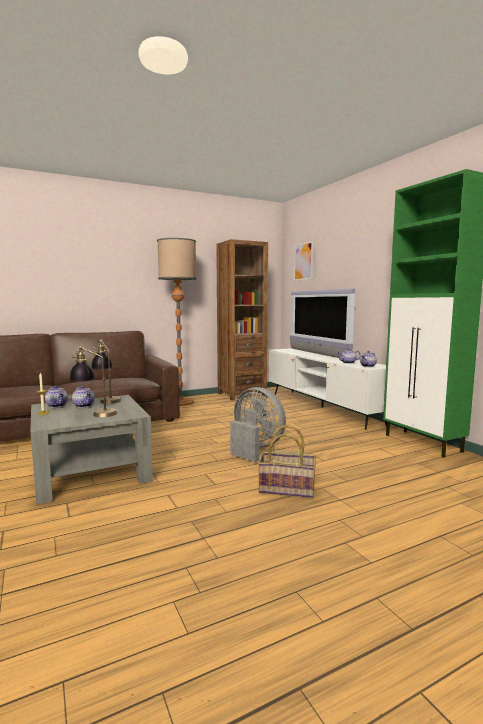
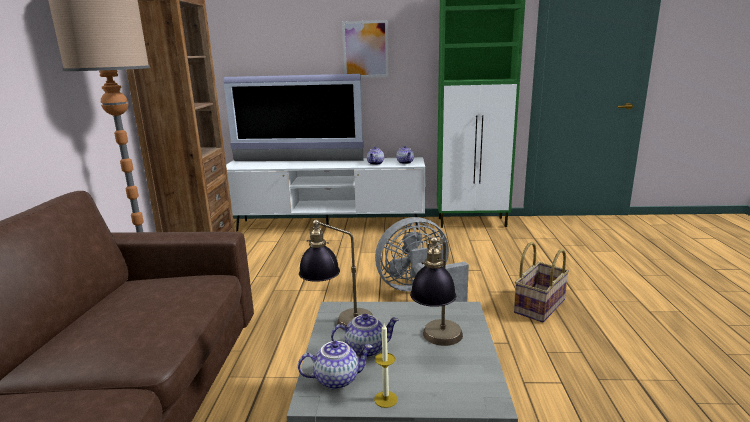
camera: 60 degrees left, 10 degrees up
picture [294,241,313,281] -> picture moved to [342,20,389,78]

